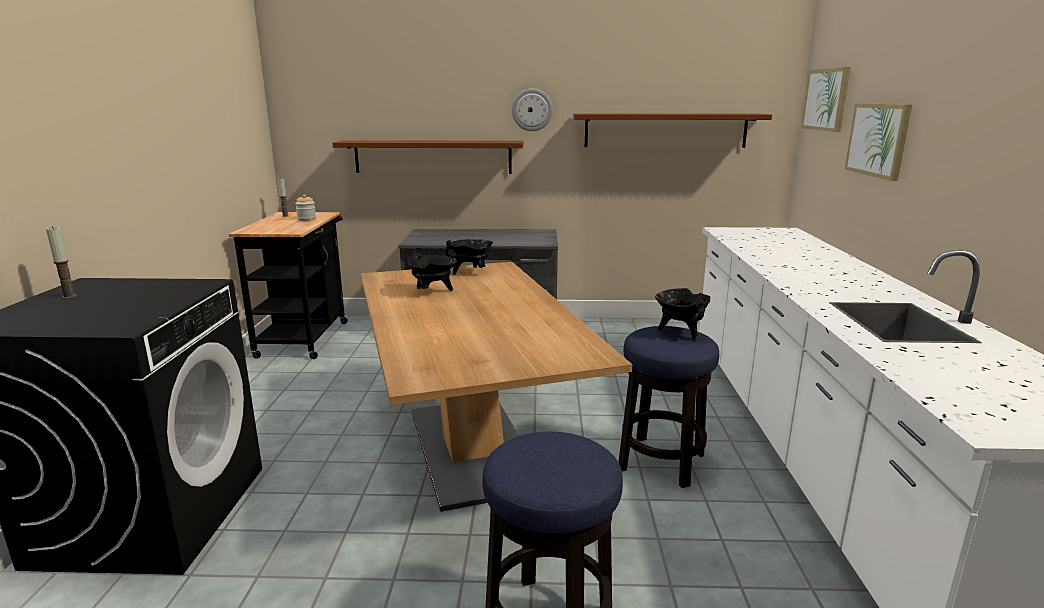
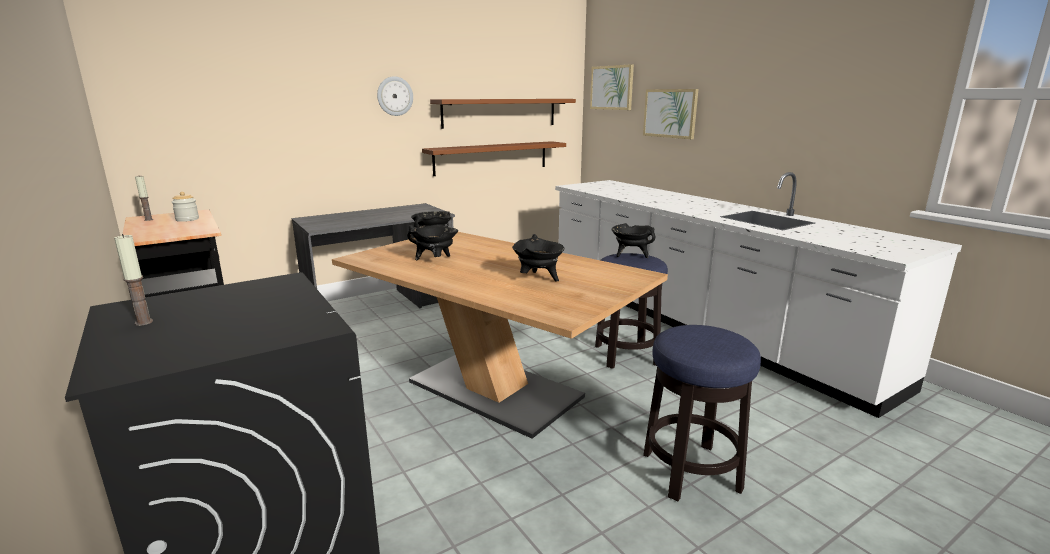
camera: 35 degrees left, 0 degrees up
brown shelf [332,140,524,174] -> brown shelf moved to [422,141,566,176]
none -> black cooking pot [512,234,565,281]

